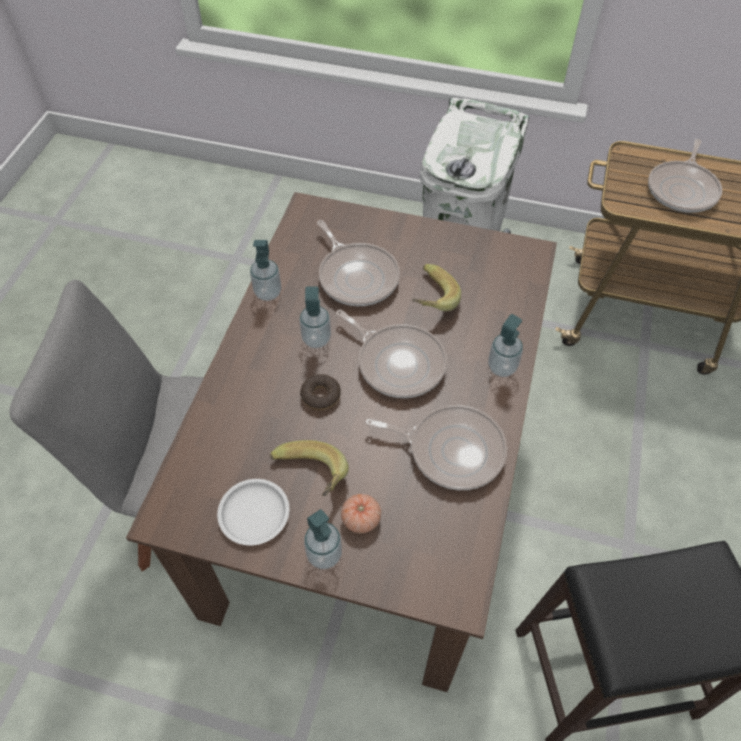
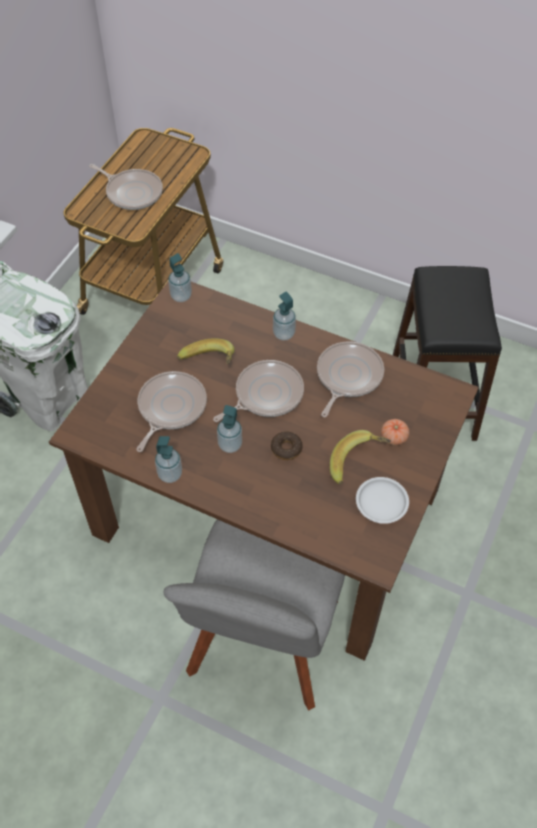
camera: 80 degrees left, 0 degrees up
soap dispenser [304,509,342,569] -> soap dispenser moved to [168,253,192,302]
frying pan [317,220,400,306] -> frying pan turned 45 degrees counterclockwise [136,371,207,452]

